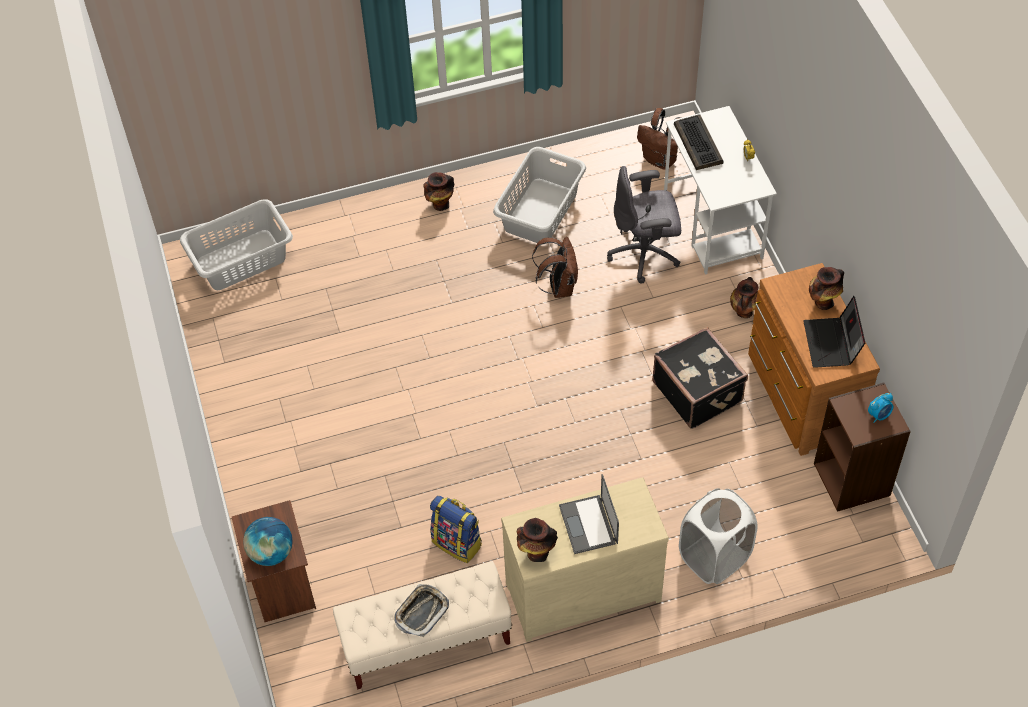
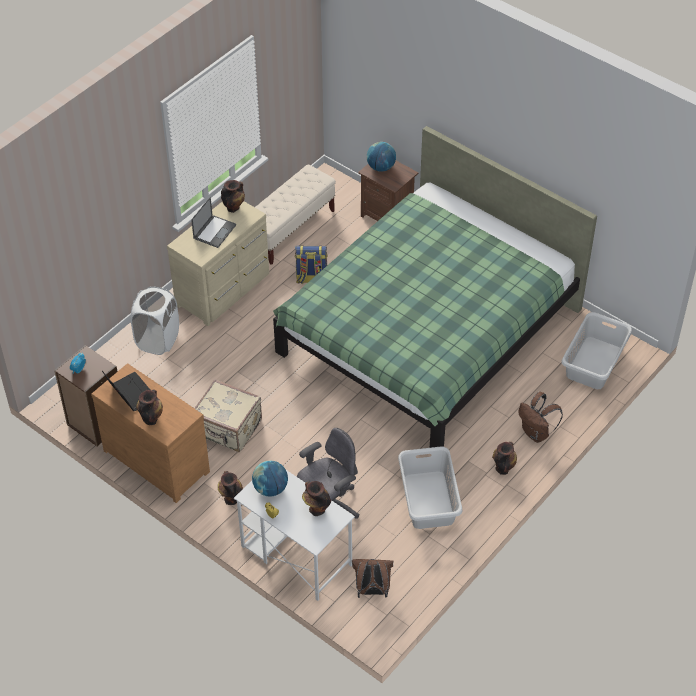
camera: 145 degrees right, 5 degrees down
tray [394,584,449,637] -> none
brown backpack [532,237,578,298] -> brown backpack moved to [518,392,563,443]
laptop [559,474,619,554] -> laptop turned 75 degrees clockwise [191,197,236,248]
black suitcase [652,327,748,429] -> beige suitcase [195,379,262,452]
keyboard [674,115,724,170] -> vase [302,481,331,516]
none -> globe [252,460,288,497]
none -> green bed [273,126,597,448]

